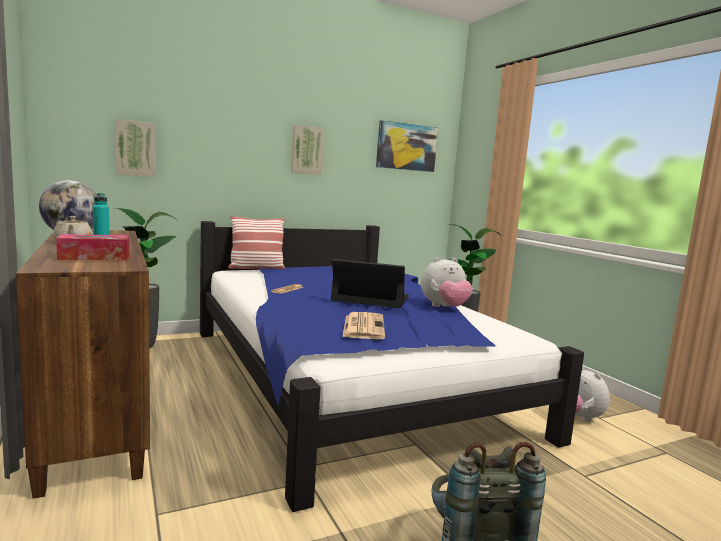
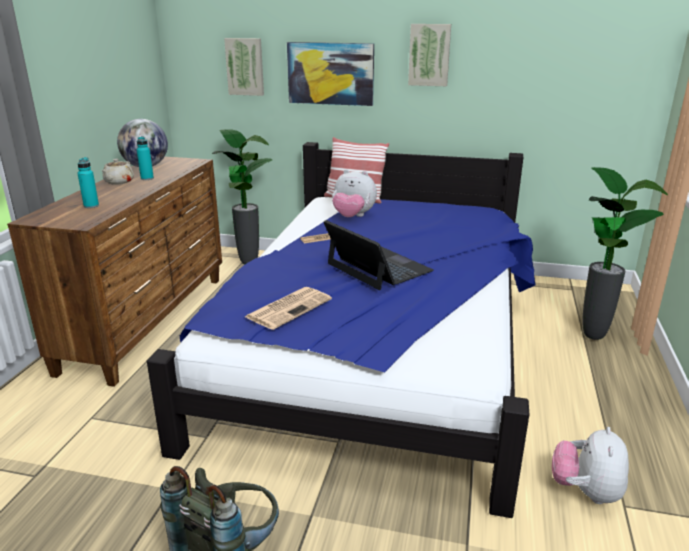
camera: 40 degrees right, 15 degrees up
tissue box [56,234,129,260] -> turquoise bottle [77,157,99,208]
picture [376,120,438,172] -> picture moved to [287,42,374,106]
plush toy [421,258,473,307] -> plush toy moved to [332,169,377,217]

